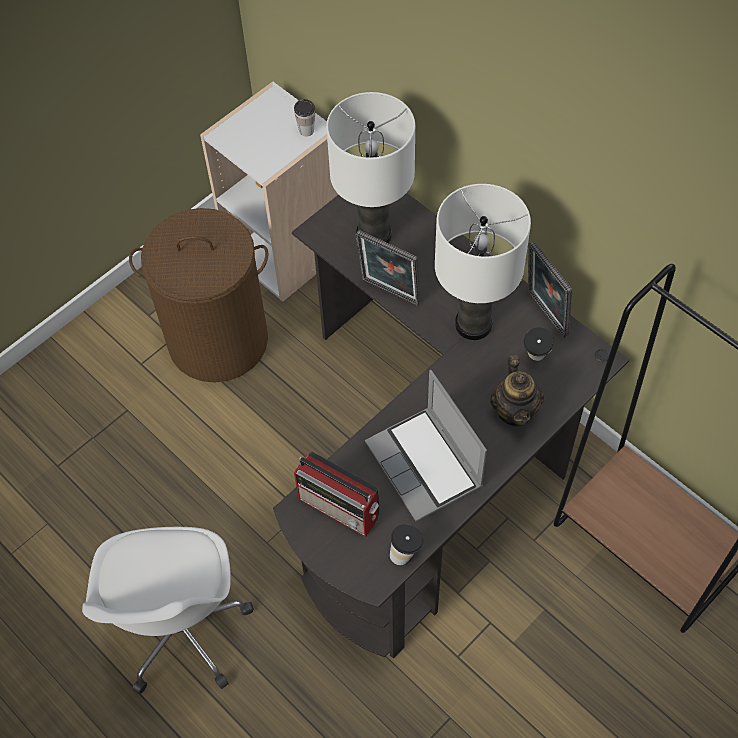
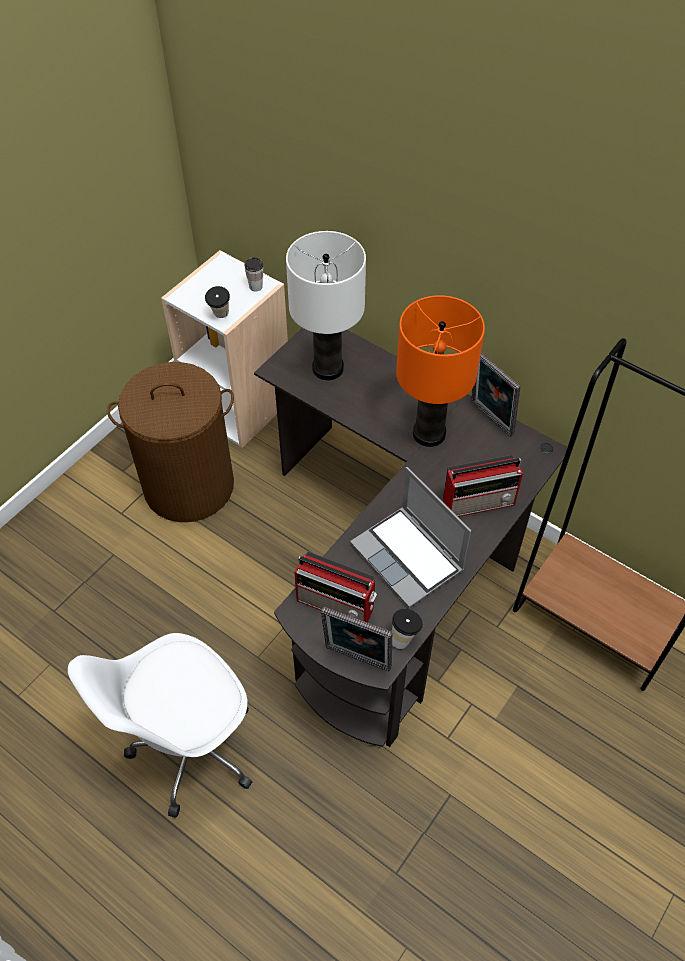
camera: 10 degrees left, 5 degrees down
white office chair [82,527,254,694] -> white office chair turned 60 degrees clockwise [68,633,252,818]
picture frame [356,230,421,306] -> picture frame moved to [321,607,392,671]
white table lamp [435,184,531,340] -> orange table lamp [396,295,485,447]
teapot [490,354,544,427] -> radio [443,455,523,517]
cup [523,327,554,361] -> cup moved to [205,286,230,318]

